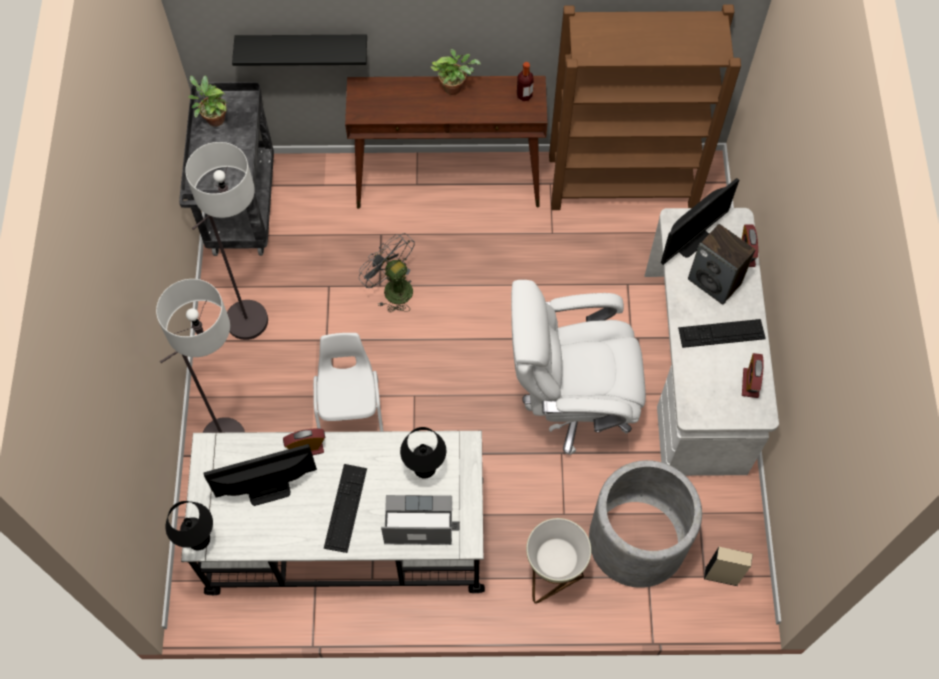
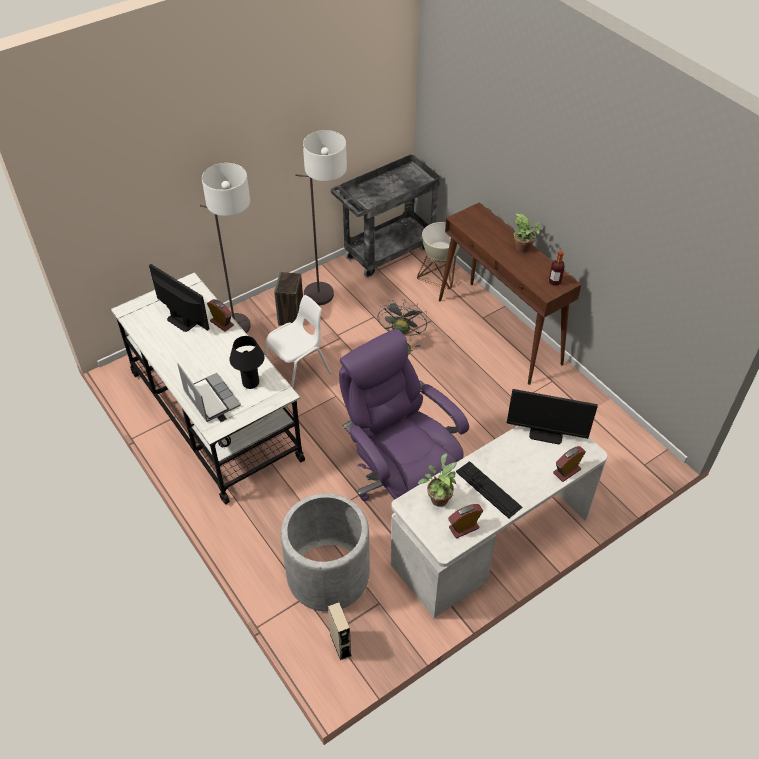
camera: 55 degrees right, 15 degrees down
black table lamp [165,501,213,550] -> none
potted plant [188,75,227,127] -> potted plant moved to [418,453,457,507]
black shelf [232,35,367,66] -> none
keyboard [324,464,367,553] -> none
white office chair [511,280,646,455] -> purple office chair [339,329,469,501]
planter [526,518,591,604] -> planter moved to [417,222,460,289]
brown bookcase [549,4,741,210] -> none
speaker [688,224,755,305] -> speaker moved to [274,272,303,326]

